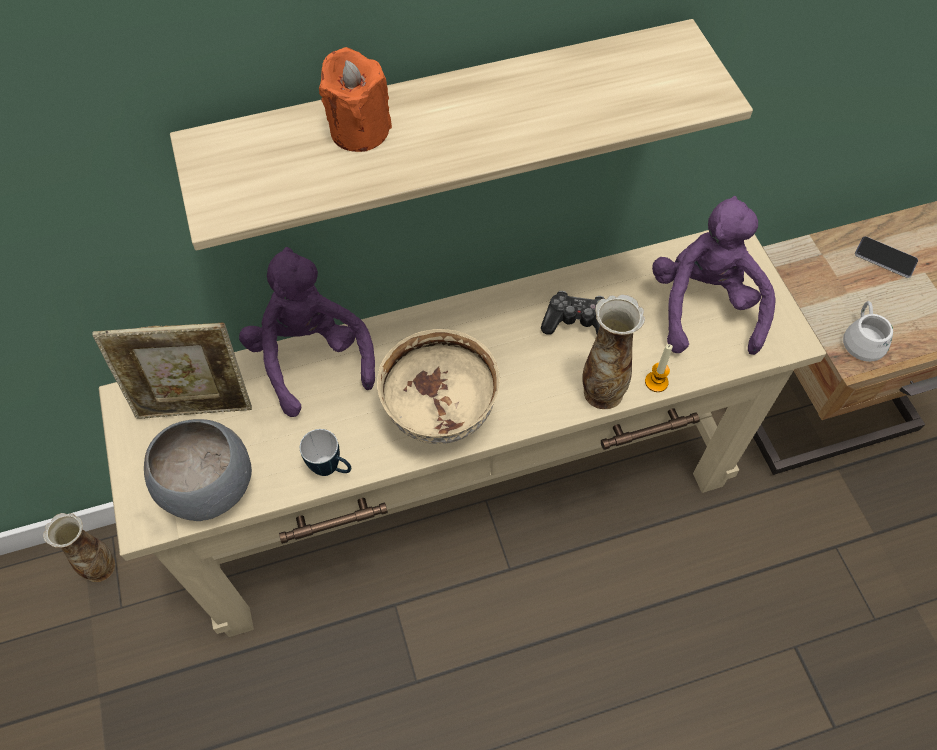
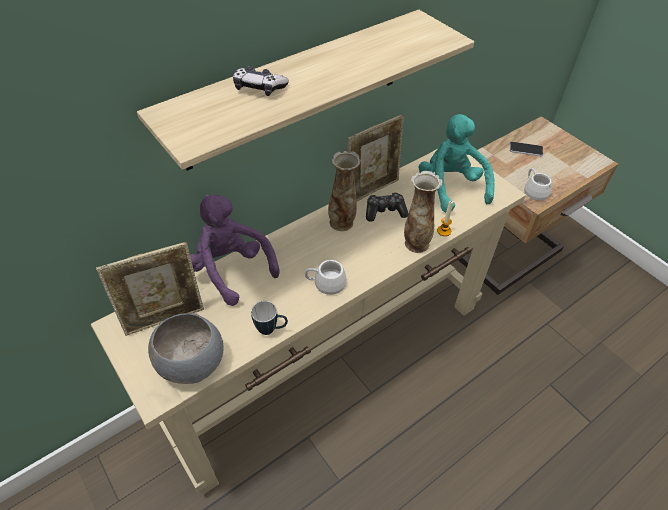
camera: 20 degrees left, 10 degrees down
vase [43,513,115,582] -> vase moved to [328,151,361,231]
orange candle [319,47,392,152] -> game controller [233,66,289,96]
beige bowl [377,329,500,444] -> white mug [305,260,347,295]
purple plush toy [652,196,776,355] -> turquoise plush toy [418,114,495,213]
none -> picture frame [347,114,404,201]

